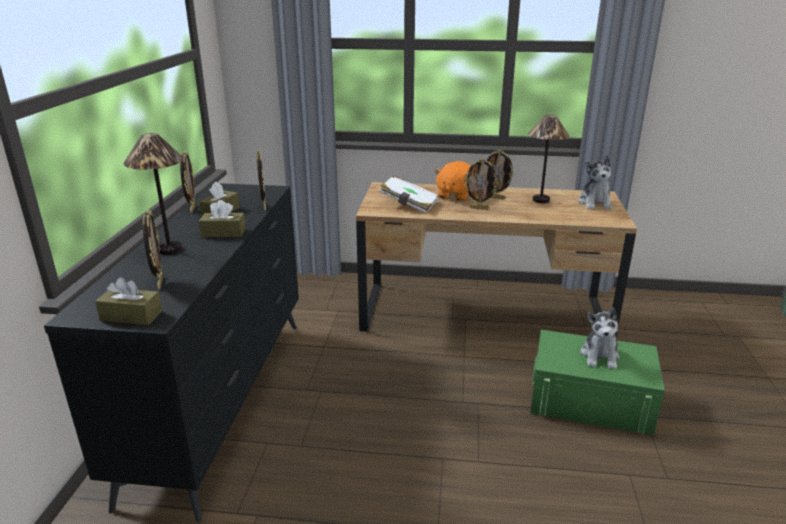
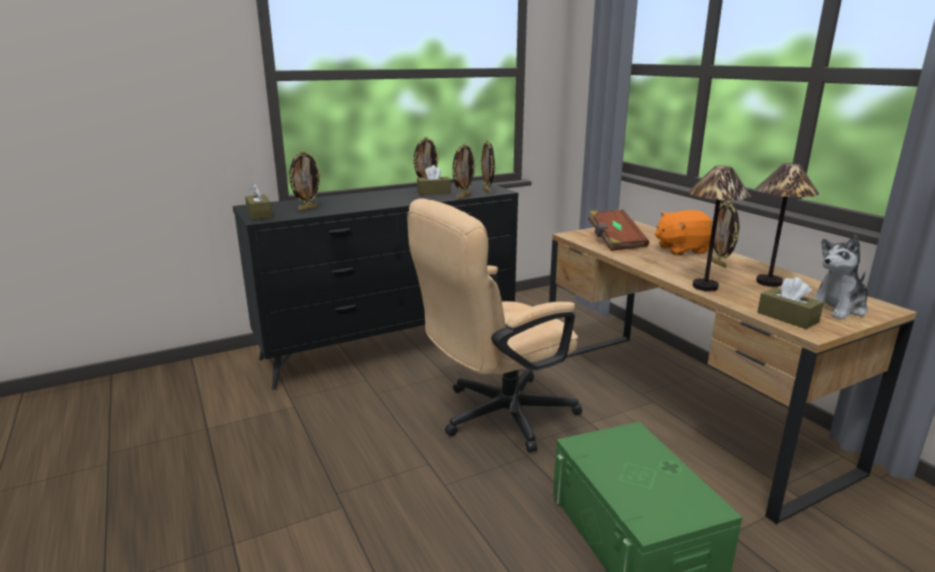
camera: 55 degrees right, 5 degrees down
table lamp [124,133,184,255] -> table lamp moved to [689,166,751,291]
brown tissue box [199,200,246,237] -> brown tissue box moved to [757,277,824,329]
white book [379,175,439,213] -> brown book [588,210,649,251]
picture frame [464,158,499,210] -> picture frame moved to [480,140,495,194]
plush toy [580,307,620,369] -> none
none -> beige office chair [407,198,582,452]

